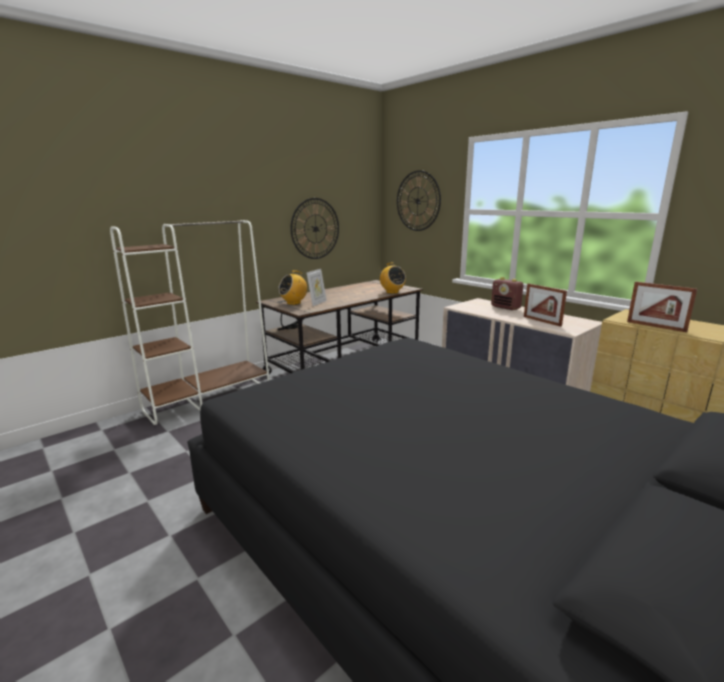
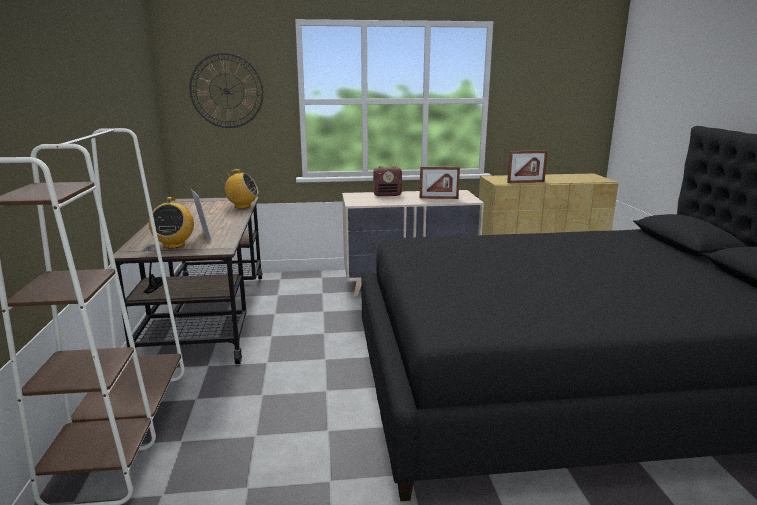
camera: 55 degrees left, 0 degrees up
wall clock [290,198,339,259] -> none

